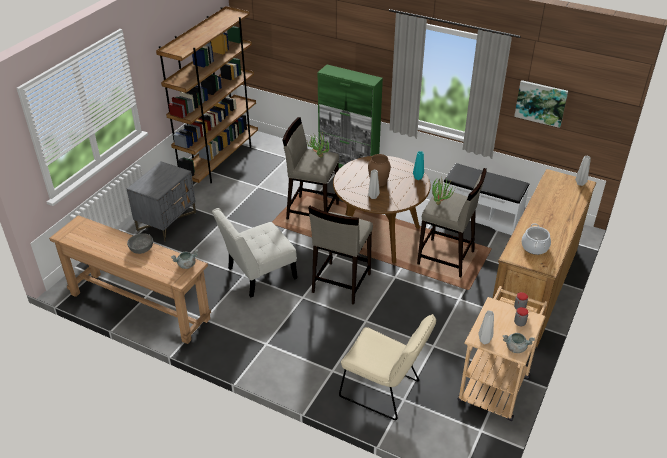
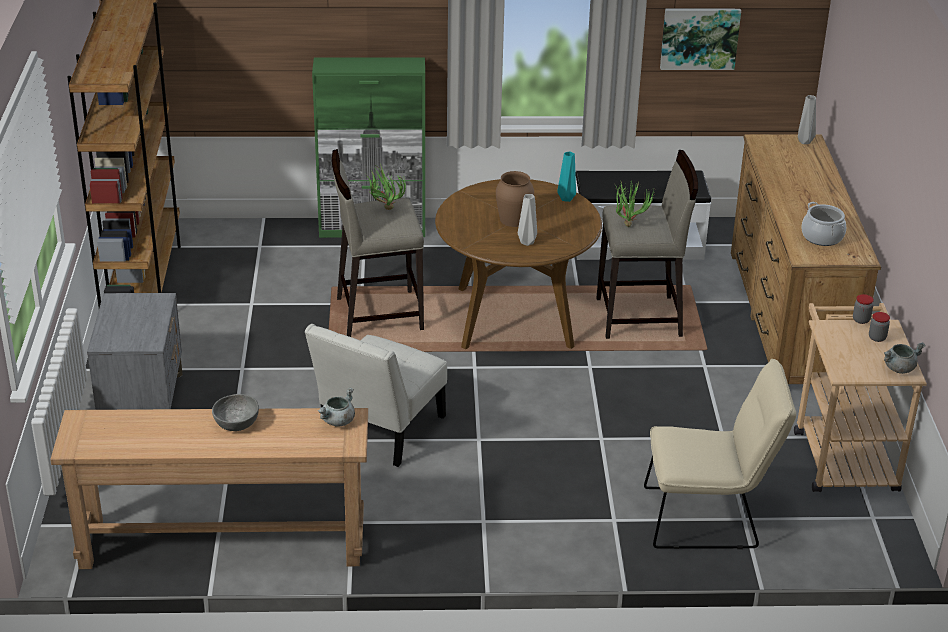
camera: 30 degrees left, 5 degrees down
beige stool [308,206,373,305] -> none
grey vase [478,310,494,344] -> none

